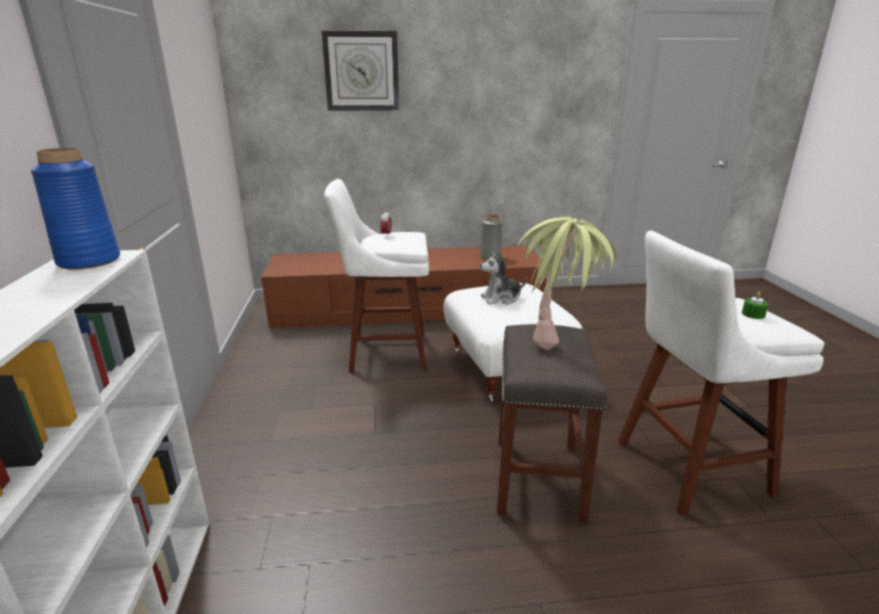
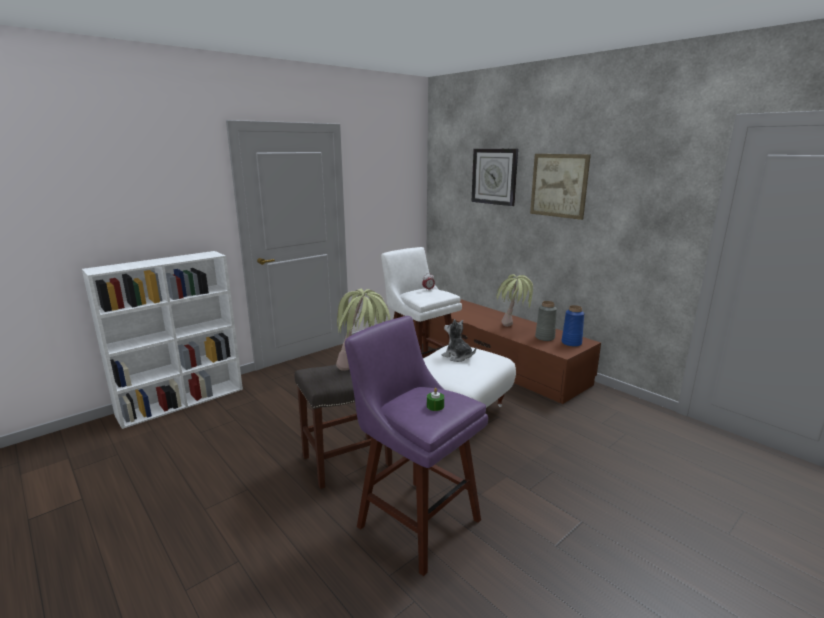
camera: 55 degrees right, 5 degrees down
blue vase [31,148,120,270] -> blue vase moved to [561,305,585,347]
white stool [618,230,825,516] -> purple stool [345,316,488,576]
none -> potted plant [496,274,533,327]
none -> picture [530,154,591,220]

